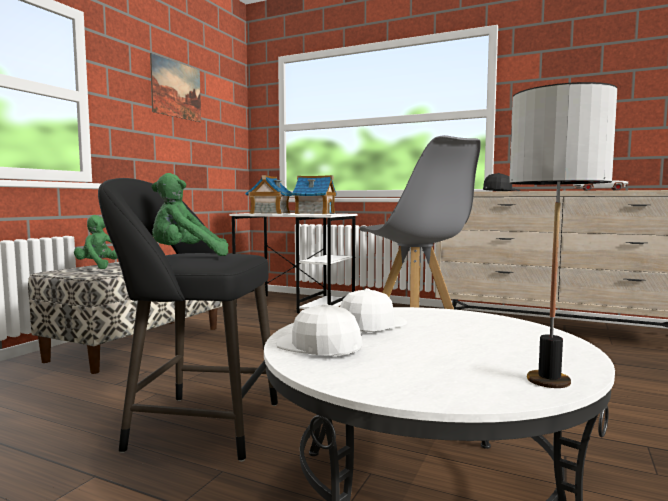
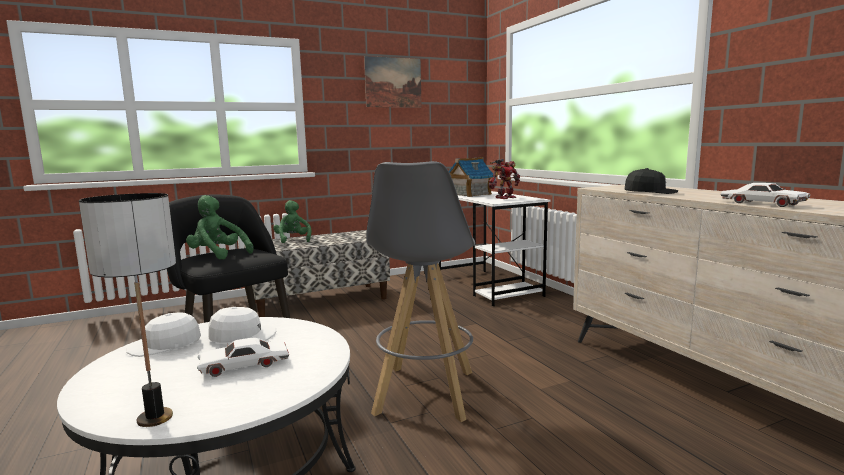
camera: 40 degrees right, 5 degrees up
white cap [276,304,363,356] -> white cap turned 105 degrees counterclockwise [126,313,201,357]
toy house [292,175,337,214] -> toy robot [489,159,520,199]
none -> white toy car [197,338,289,377]

